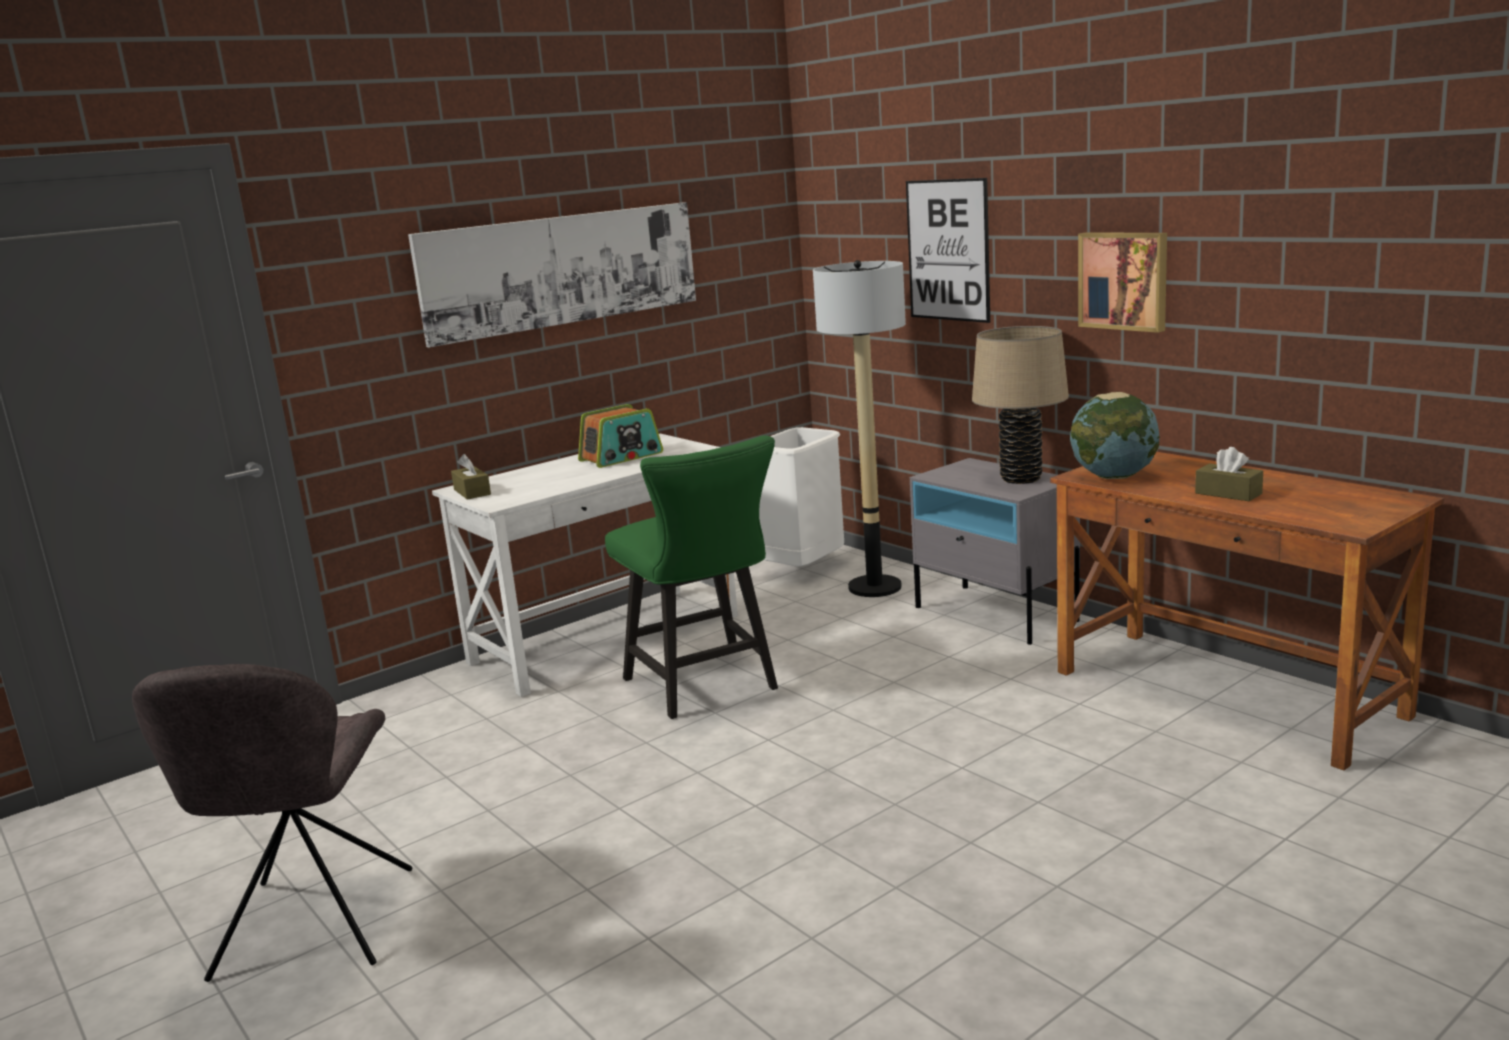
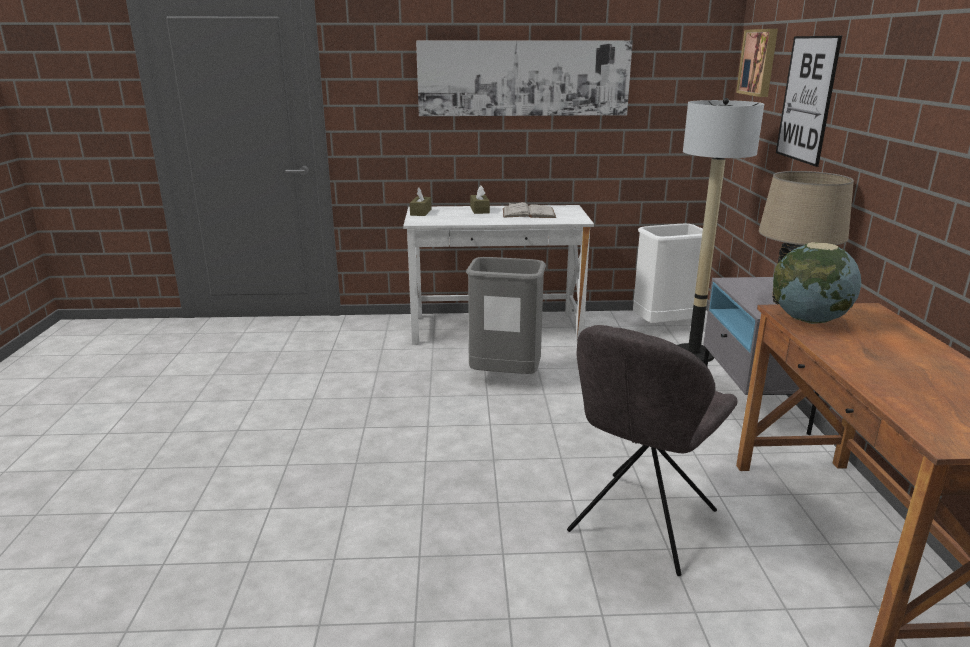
camera: 35 degrees right, 5 degrees up
grey chair [132,664,412,982] -> grey chair moved to [567,325,738,576]
radio [578,404,663,468] -> white book [503,202,556,218]
green chair [605,435,778,719] -> grey trash can [466,257,546,374]
picture [1078,233,1167,333] -> picture moved to [736,29,778,97]
brown tissue box [1195,447,1263,501] -> brown tissue box moved to [470,186,490,214]

